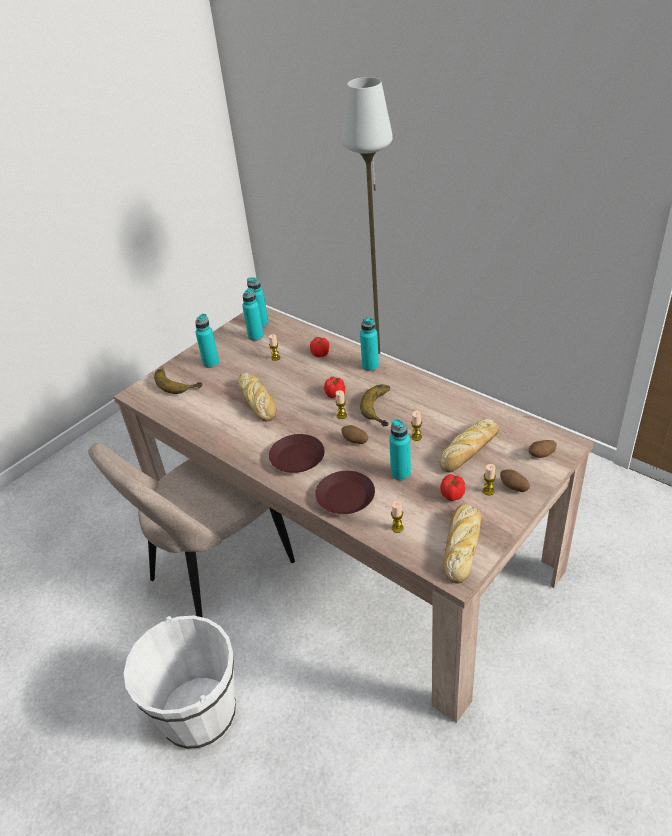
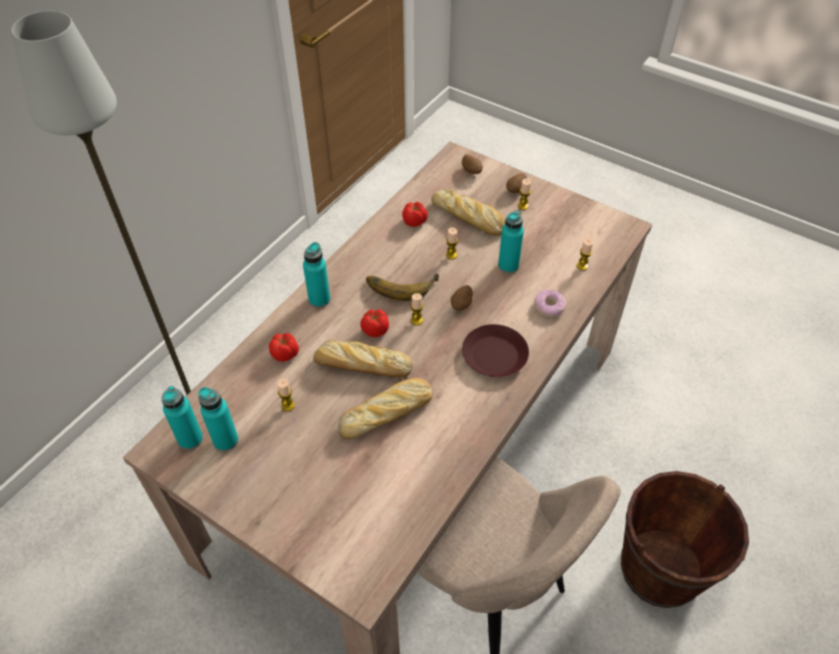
camera: 100 degrees left, 10 degrees up
white bucket [124,616,236,750] -> brown bucket [621,471,749,608]
banana [154,368,203,394] -> none
turquoise bottle [195,314,219,368] -> none
brown plate [315,471,375,514] -> donut [534,289,566,317]
tomato [440,474,465,501] -> tomato moved to [402,202,428,227]
bread [443,504,481,584] -> bread moved to [313,340,413,378]

